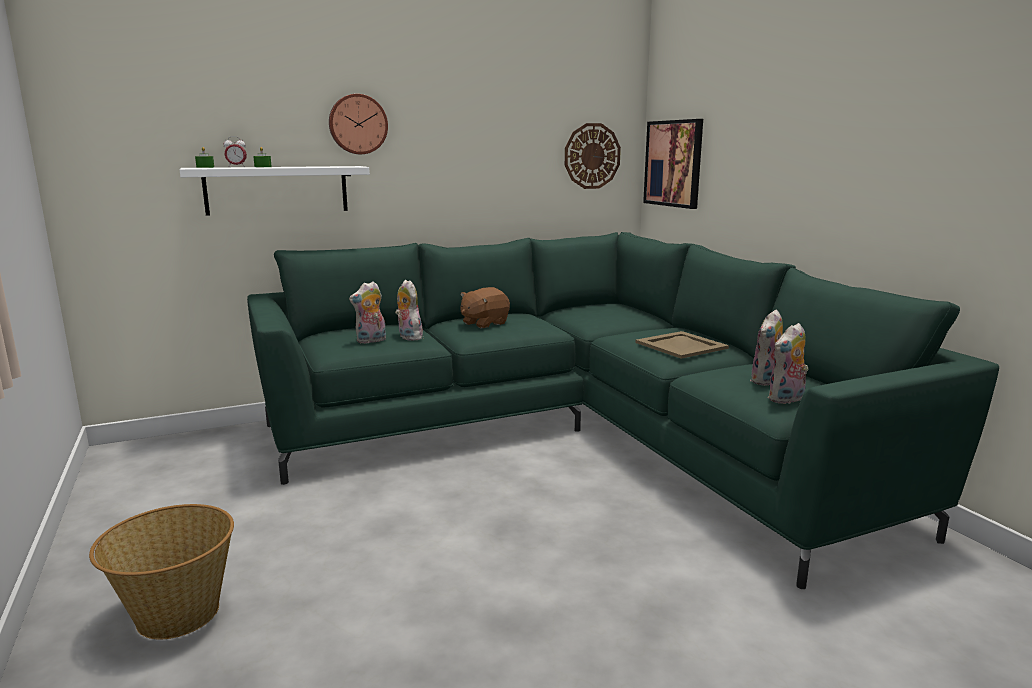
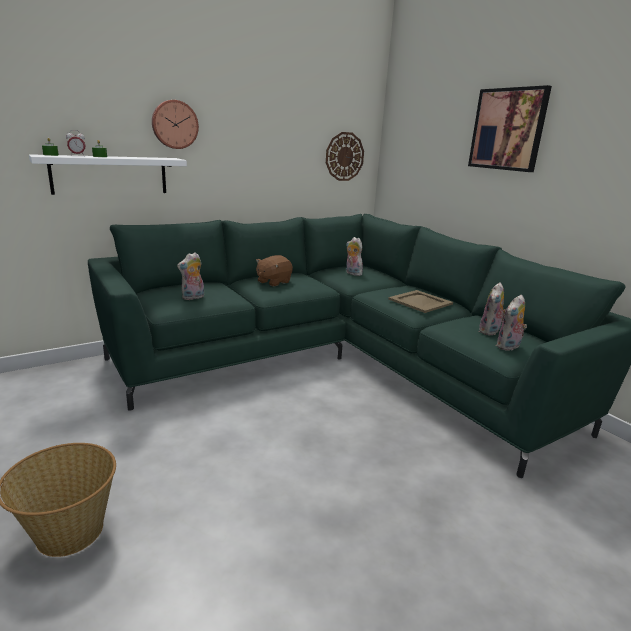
camera: 10 degrees left, 5 degrees up
plush toy [395,280,423,341] -> plush toy moved to [346,237,363,276]
picture [643,119,703,209] -> picture moved to [468,85,552,172]

